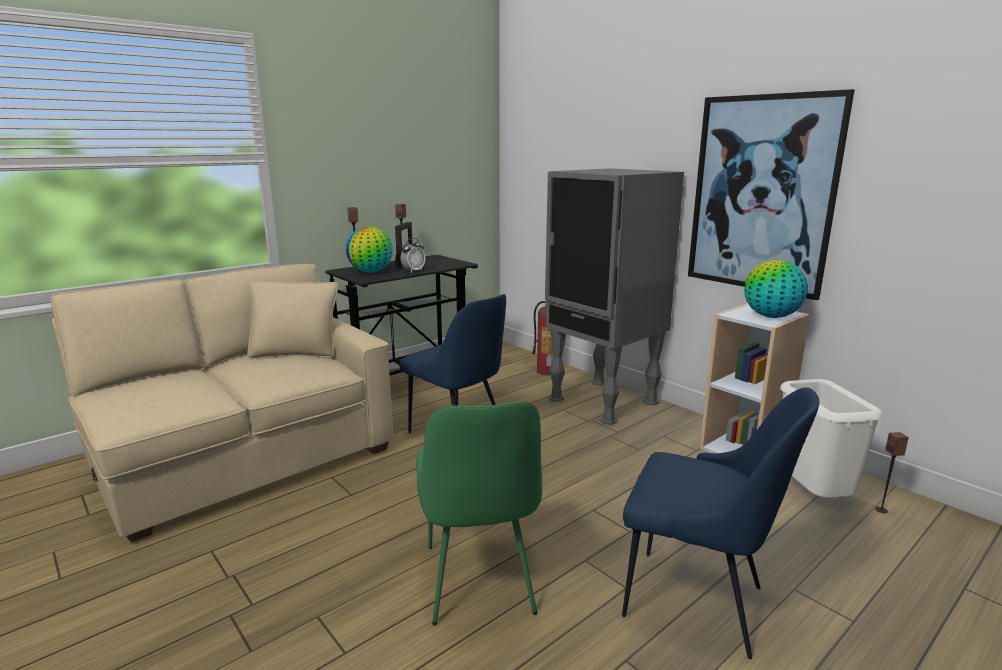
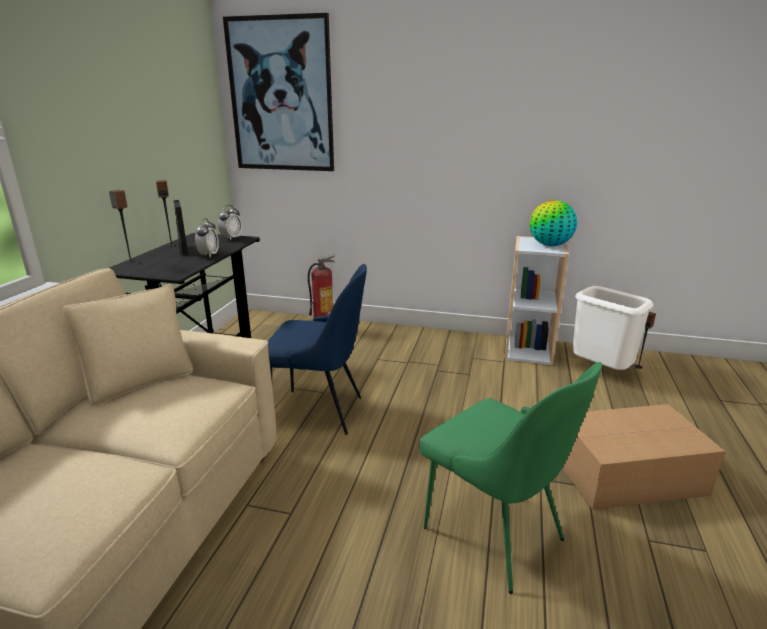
camera: 35 degrees left, 5 degrees up
globe [346,226,393,273] -> none
grey cabinet [545,168,684,425] -> none
blue chair [622,387,819,659] -> cardboard box [562,404,725,510]
picture [688,89,854,300] -> picture moved to [223,13,334,171]
none -> alarm clock [218,205,242,240]

